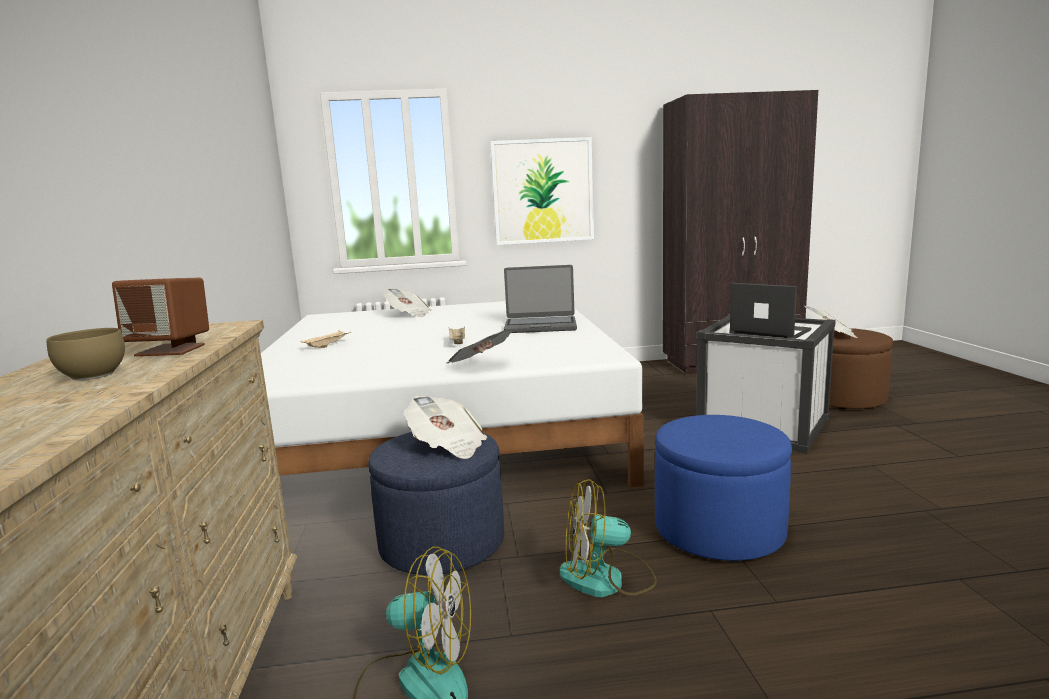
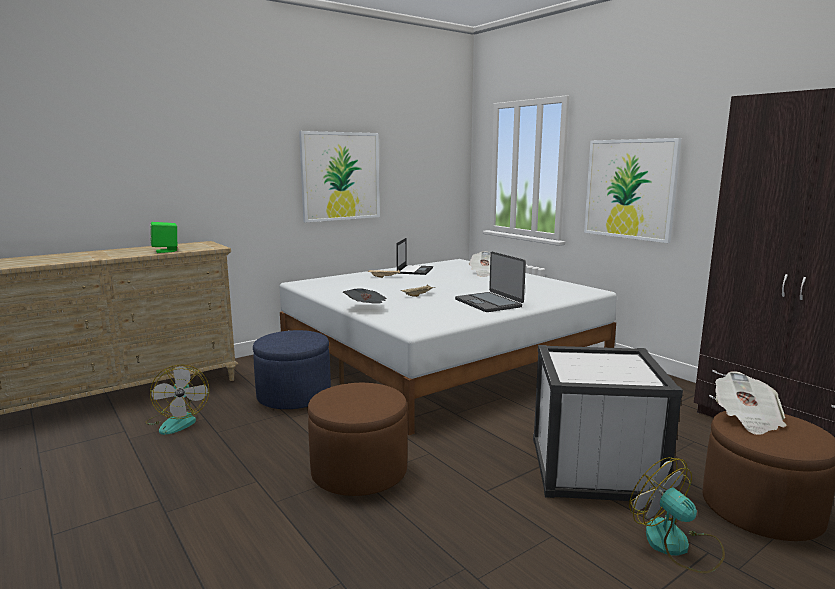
camera: 60 degrees right, 0 degrees up
brown bowl [46,328,125,380] -> none
brown speaker [112,278,209,356] -> green speaker [150,222,177,253]
newspaper [404,395,487,459] -> none
fan [560,479,657,597] -> fan moved to [629,457,725,573]
blue ottoman [655,415,792,561] -> brown ottoman [308,383,407,496]
laptop [729,283,811,339] -> laptop moved to [396,238,433,275]
none -> picture [299,131,380,222]

